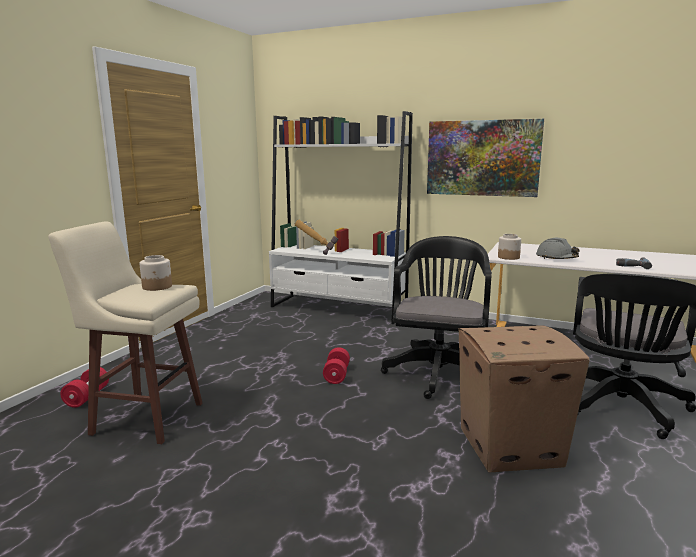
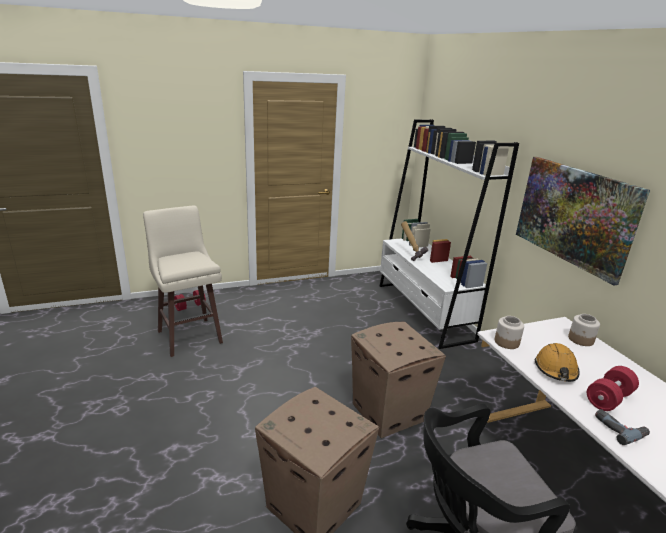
camera: 45 degrees right, 10 degrees up
jar [140,255,172,291] -> jar moved to [568,314,600,346]
red dumbbell [323,347,350,384] -> red dumbbell moved to [587,366,639,411]
black office chair [381,236,492,399] -> cardboard box [351,322,446,438]
grey hard hat [536,238,580,259] -> orange hard hat [534,343,580,382]

